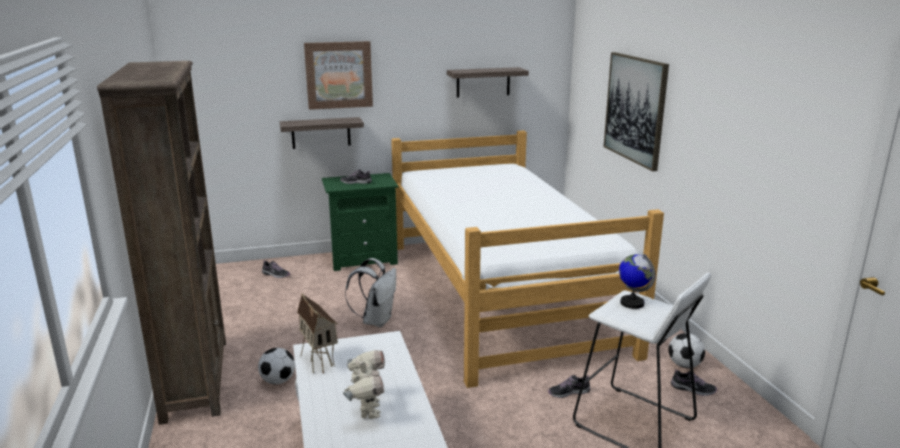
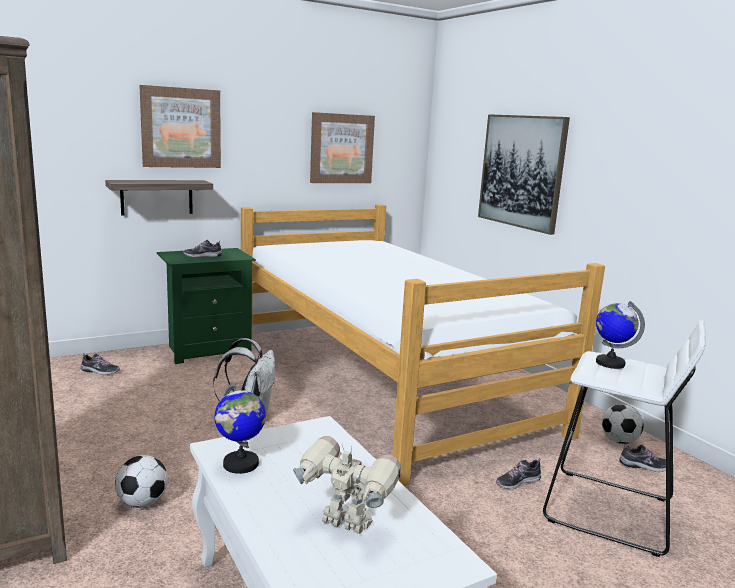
camera: 15 degrees left, 5 degrees down
toy house [297,294,338,374] -> globe [214,382,266,474]
toy robot [343,350,385,419] -> toy robot turned 45 degrees counterclockwise [293,436,401,534]
shelf [447,67,529,98] -> picture [310,112,375,183]

